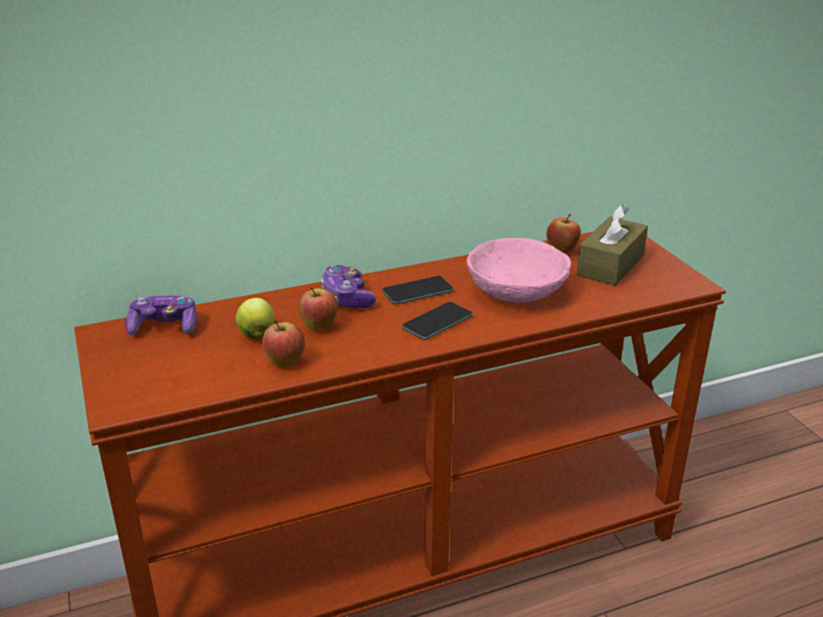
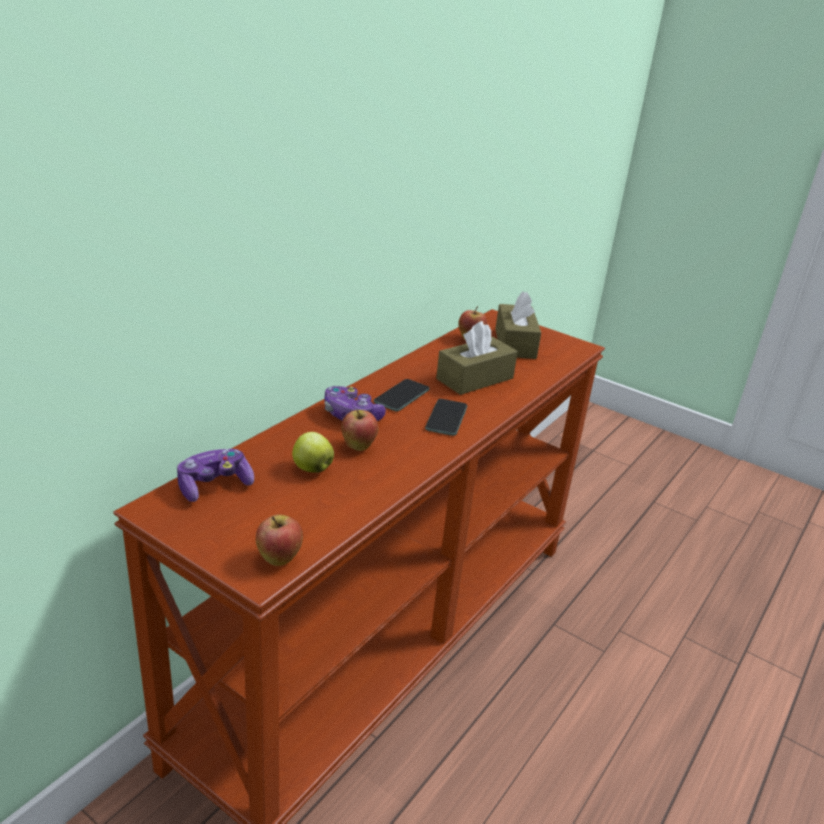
camera: 35 degrees left, 0 degrees up
apple [262,320,305,367] -> apple moved to [256,514,303,566]
pink bowl [467,238,571,303] -> brown tissue box [436,321,518,395]

